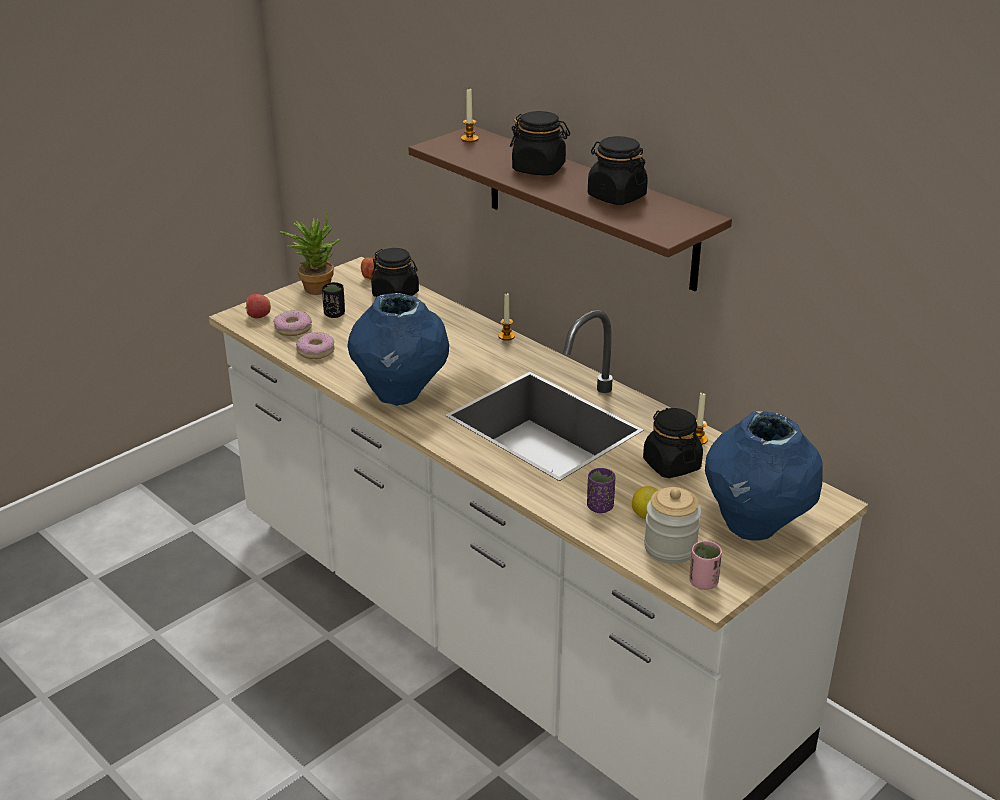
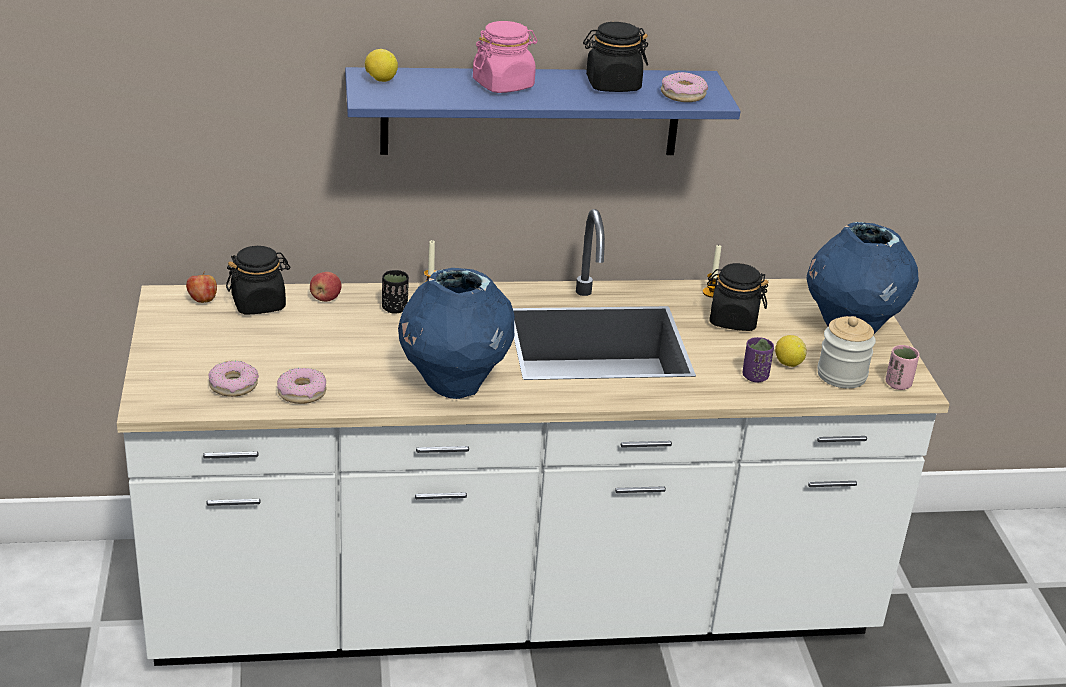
camera: 55 degrees left, 0 degrees up
apple [245,294,271,318] -> apple moved to [310,272,342,302]
potted plant [279,212,340,295] -> none
black cup [322,282,345,318] -> black cup moved to [382,270,409,314]
brown shelf [408,126,732,291] -> blue shelf [345,67,741,155]
candle [461,89,479,142] -> lemon [365,49,398,82]
black jar [510,111,570,176] -> pink jar [473,21,537,93]
none -> donut [661,72,708,102]

